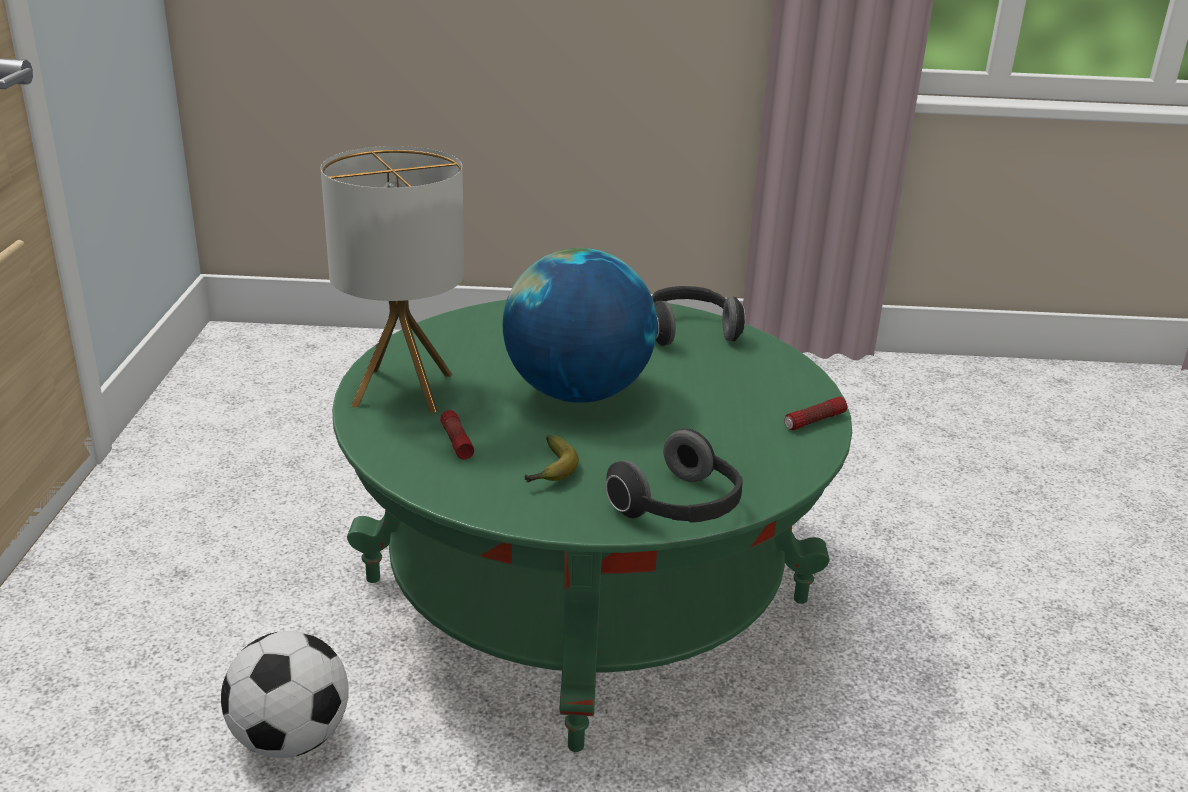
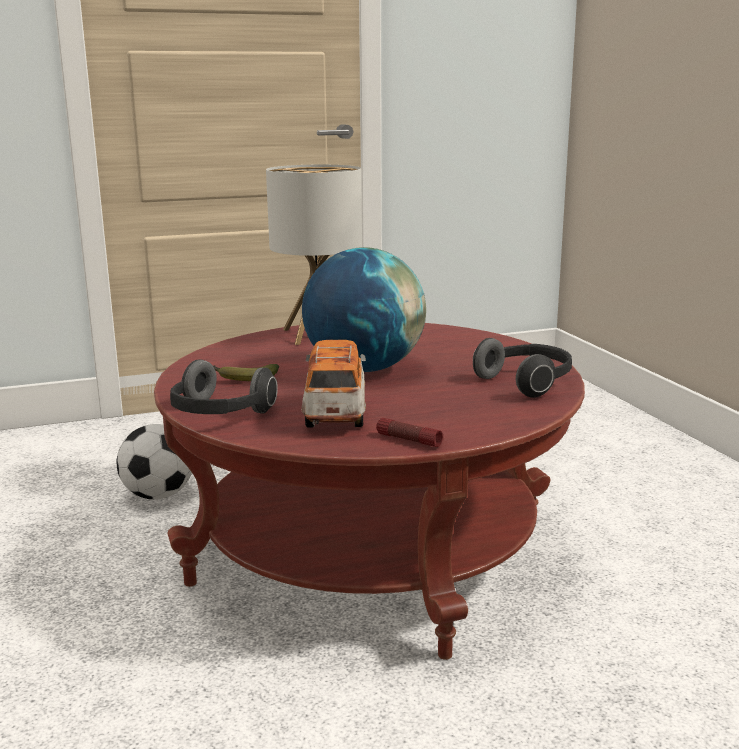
camera: 70 degrees right, 10 degrees down
green coffee table [332,300,852,752] -> red coffee table [154,323,585,660]
flashlight [440,410,474,460] -> none
none -> toy car [301,340,366,428]

